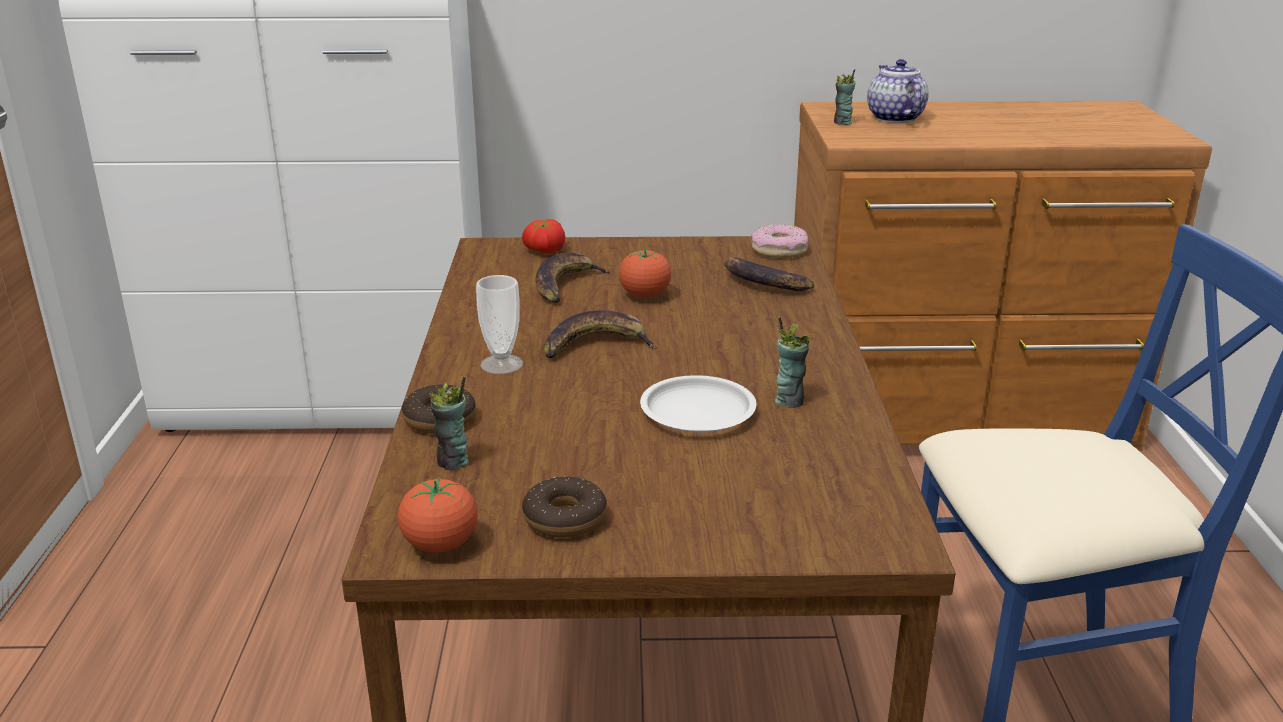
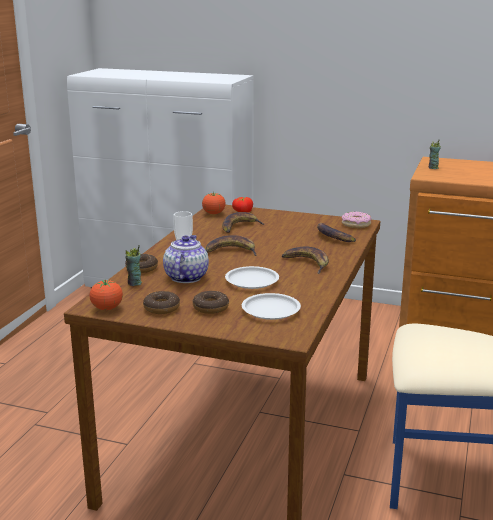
camera: 20 degrees right, 5 degrees down
tomato [619,248,671,298] -> tomato moved to [202,192,226,214]
cup [775,317,810,408] -> none
teapot [867,59,929,123] -> teapot moved to [163,235,209,283]
none -> donut [193,291,229,314]
none -> white plate [242,293,301,320]
none -> banana [282,246,329,274]

